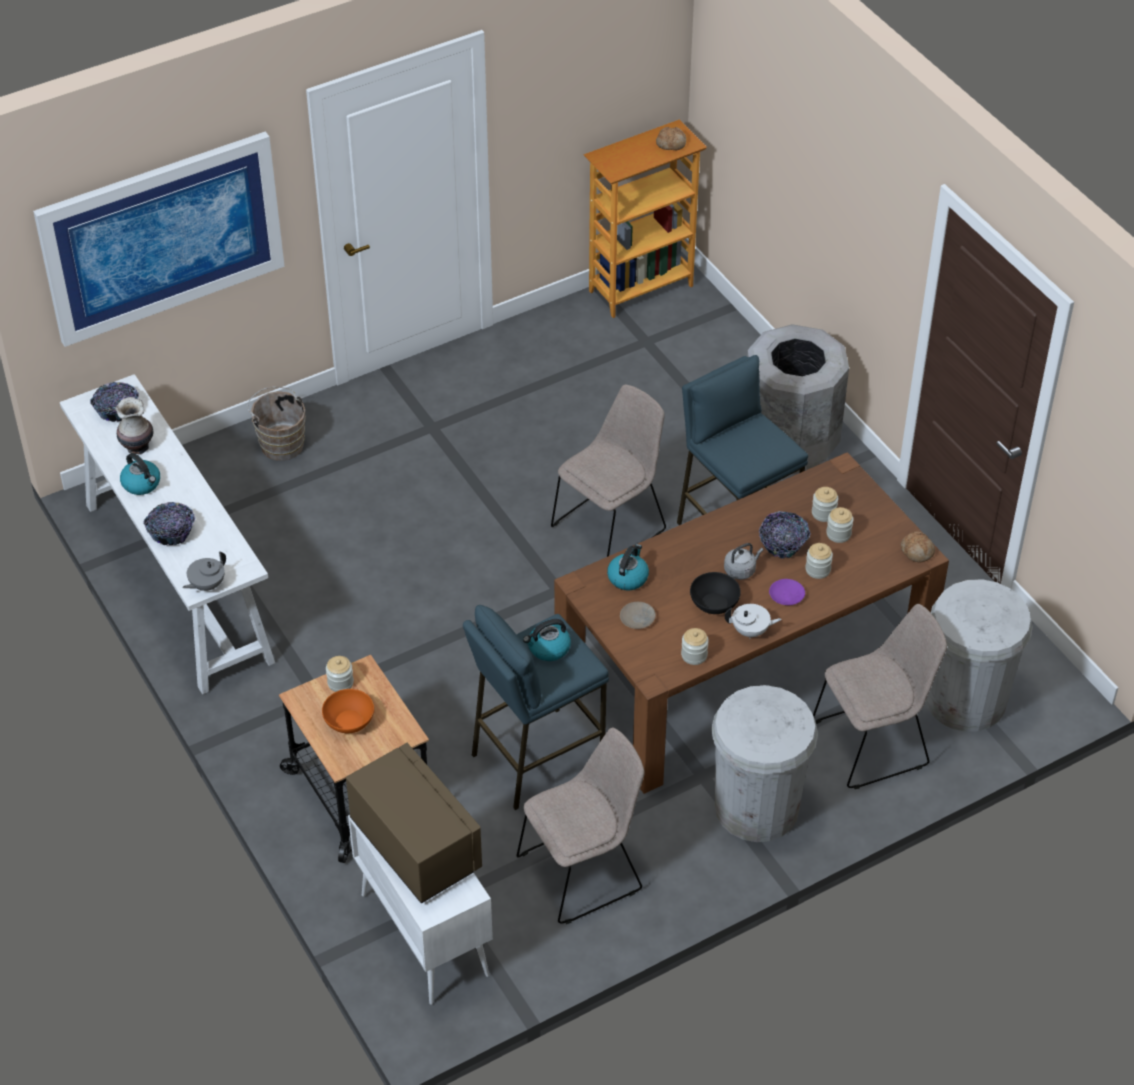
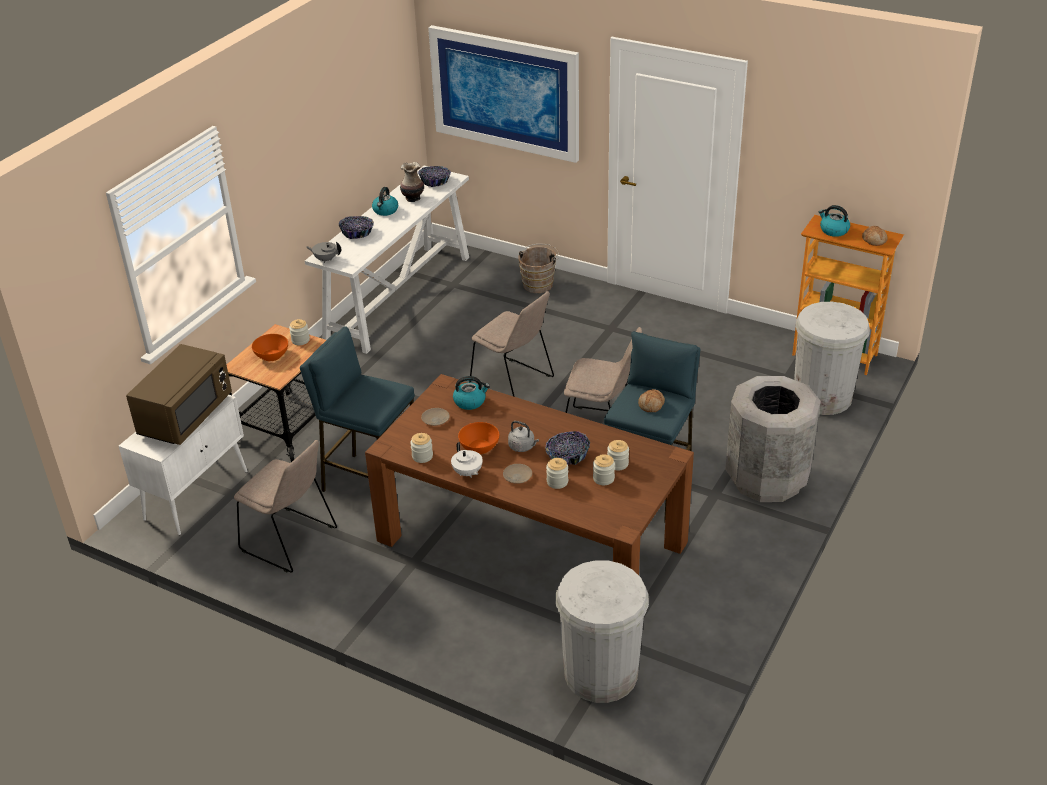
camera: 60 degrees right, 10 degrees down
kettle [523,619,571,661] -> kettle moved to [819,205,850,237]
black bowl [690,572,741,614] -> orange bowl [458,422,499,454]
white trash can [711,685,818,842] -> white trash can moved to [794,302,870,415]
purple plate [769,579,805,605] -> beige plate [503,464,532,484]
beige chair [813,604,947,789] -> beige chair moved to [469,291,554,397]
bread [901,532,935,562] -> bread moved to [638,389,665,412]

